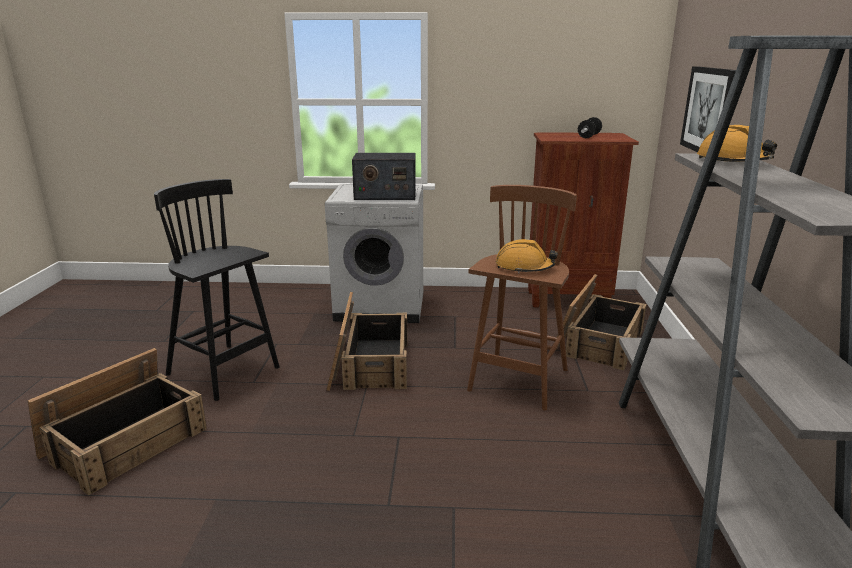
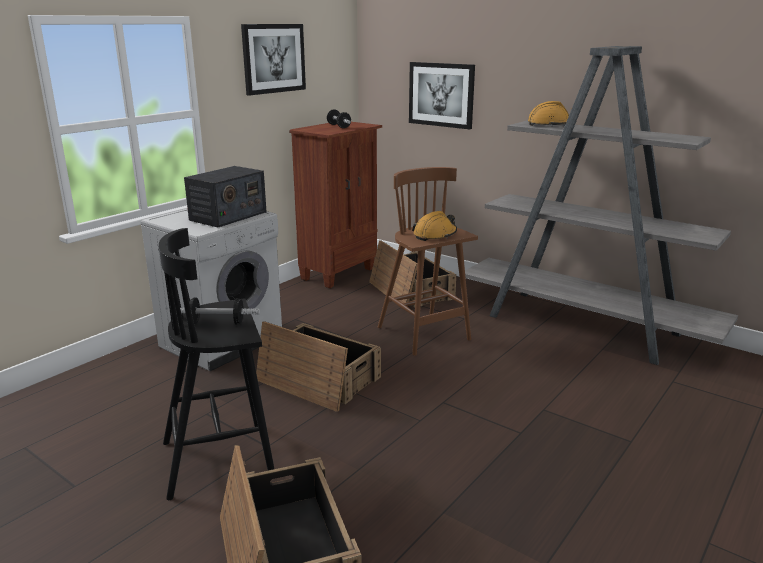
camera: 55 degrees left, 0 degrees up
none -> dumbbell [180,297,260,325]
none -> picture [241,24,306,96]

